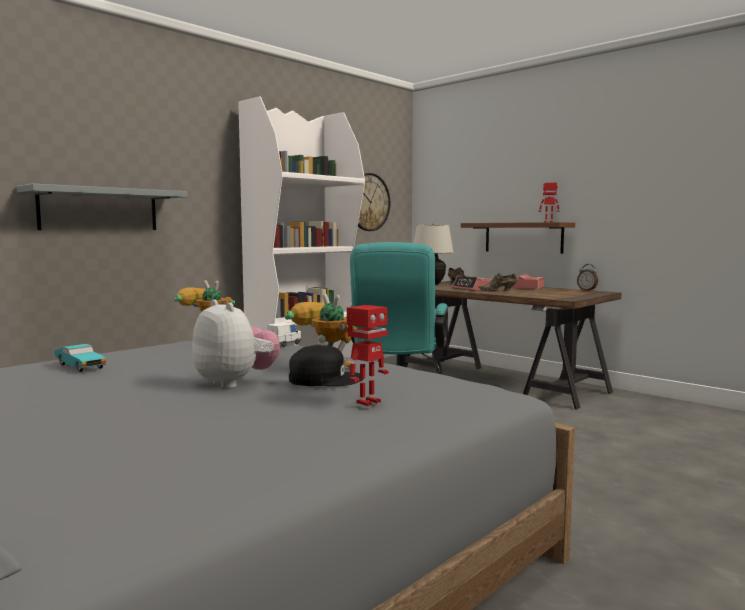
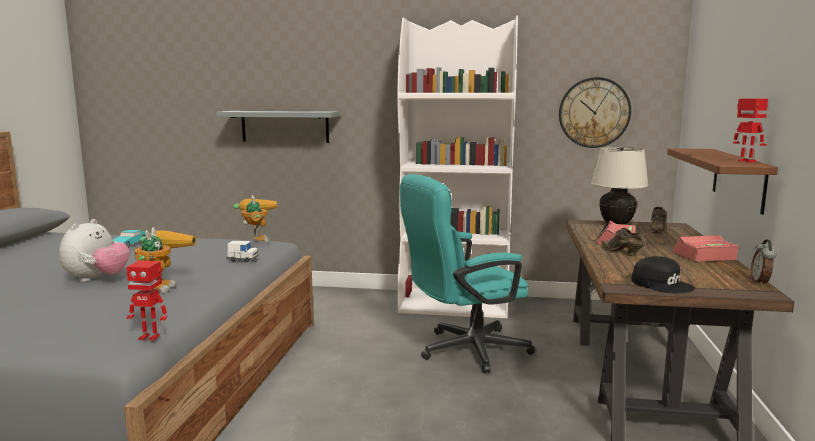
camera: 55 degrees right, 5 degrees up
black cap [289,345,363,386] -> black cap moved to [631,256,695,293]
toy robot [347,305,389,406] -> toy robot moved to [126,261,167,341]

